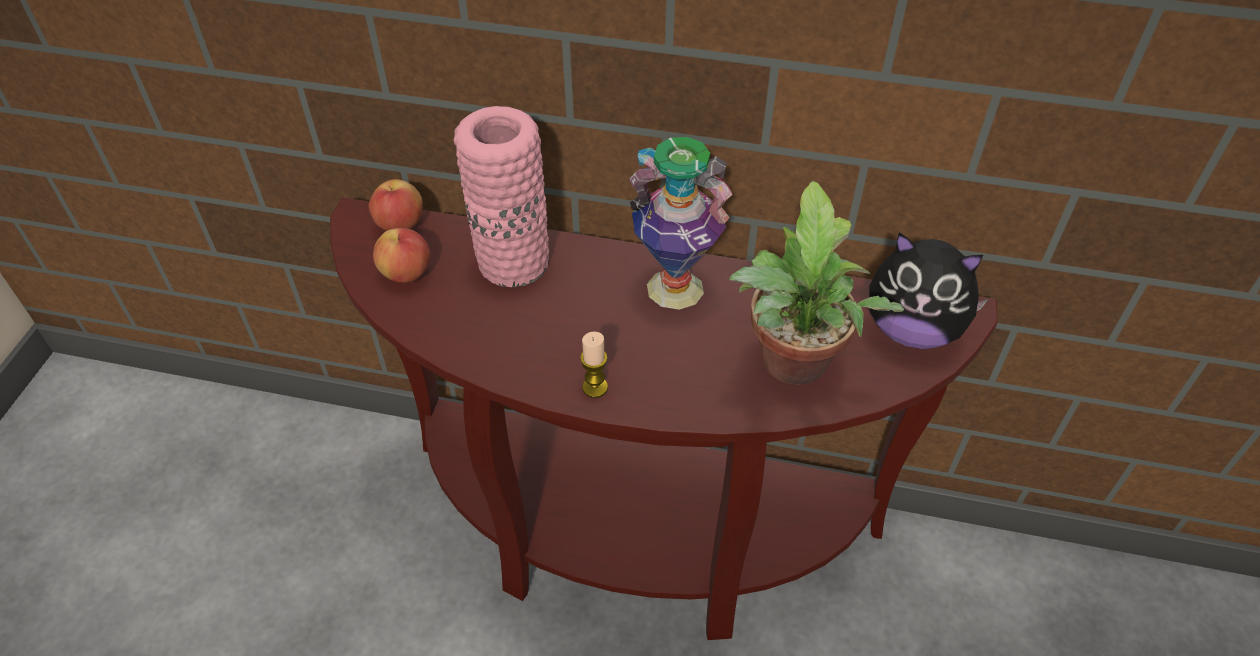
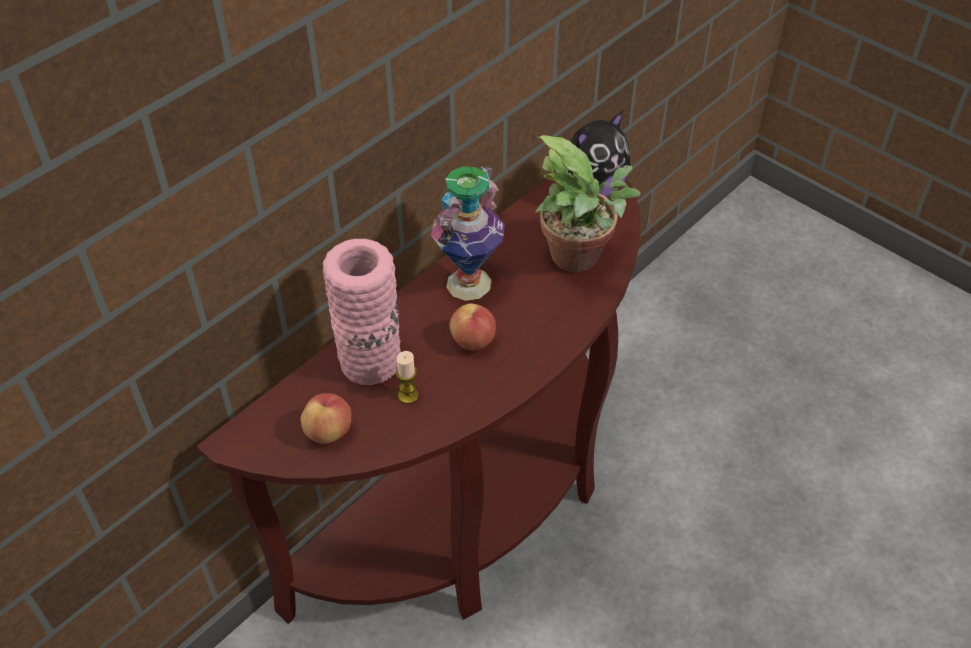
camera: 60 degrees left, 0 degrees up
apple [369,179,423,231] -> apple moved to [450,303,496,351]
candle [580,332,608,398] -> candle moved to [396,351,419,404]

